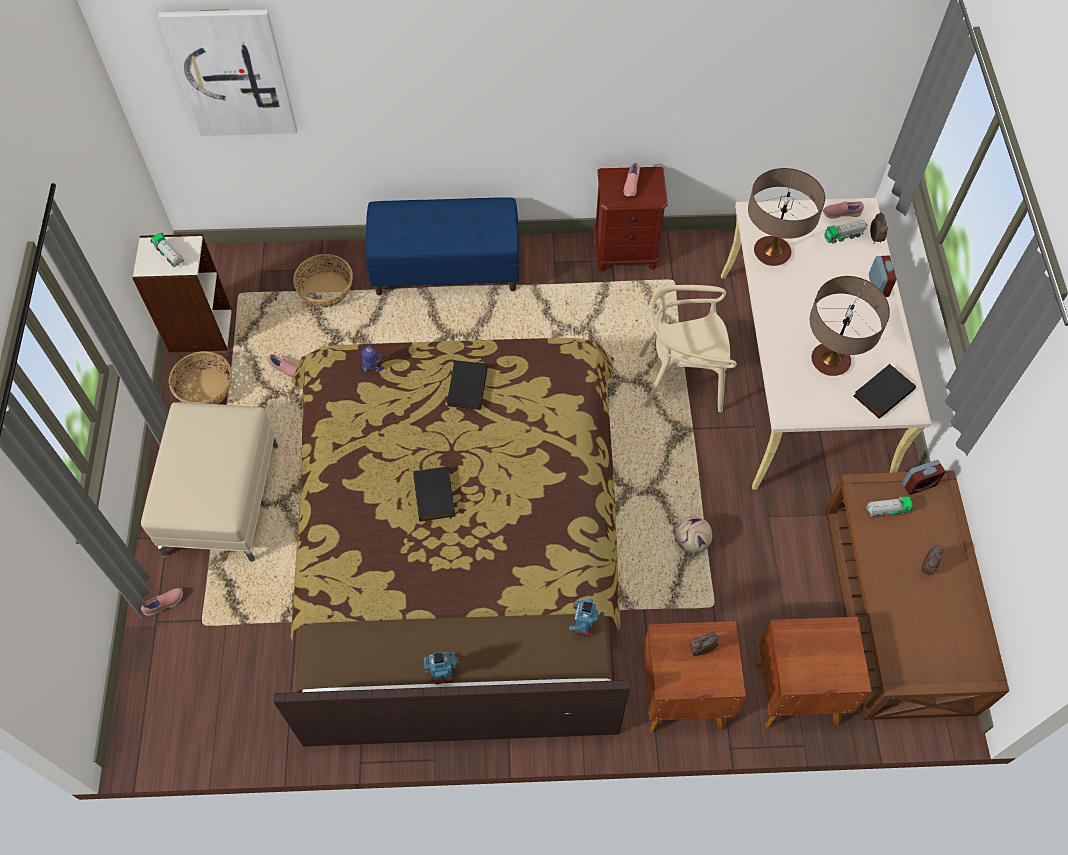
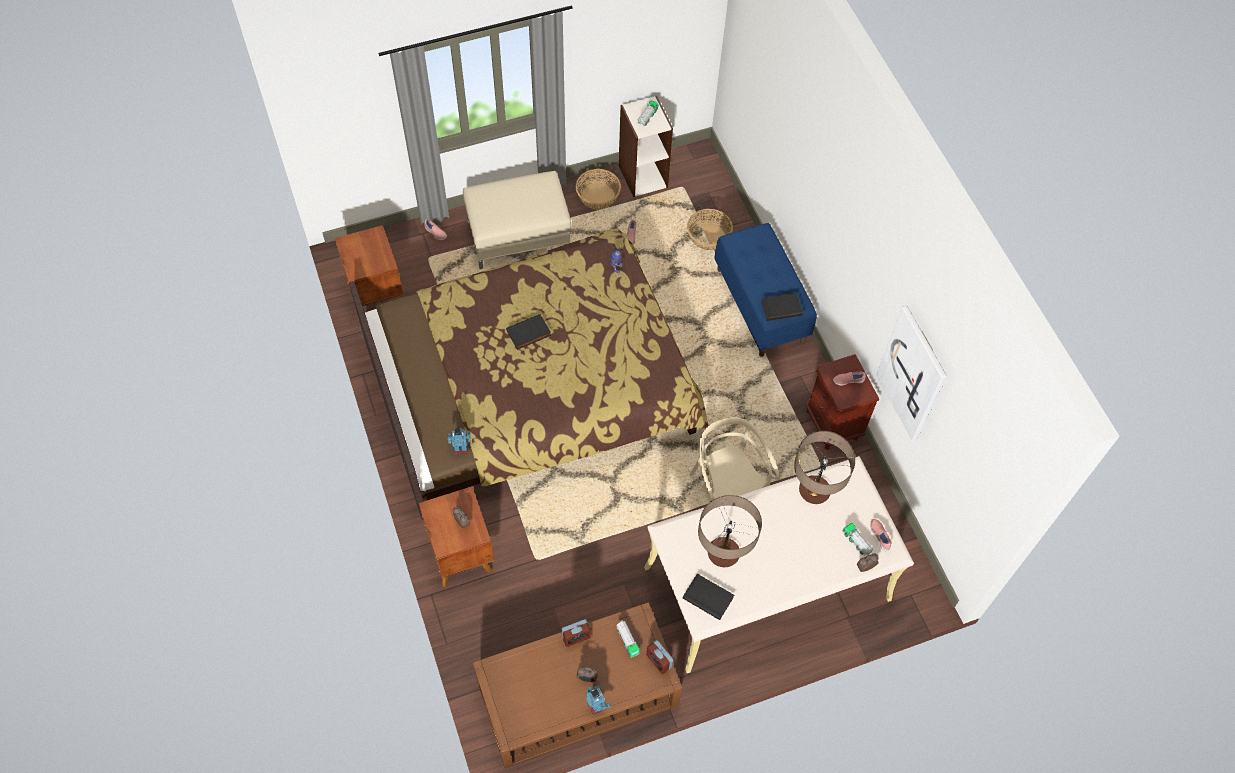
camera: 70 degrees right, 0 degrees up
picture [158,9,298,136] -> picture moved to [876,306,947,441]
toy robot [424,652,457,684] -> toy robot moved to [586,686,610,715]
black book [447,360,488,410] -> black book moved to [761,293,803,321]
football [675,516,713,553] -> none
brown nightstand [756,617,872,729] -> brown nightstand moved to [335,225,403,321]
alarm clock [869,255,896,297] -> alarm clock moved to [562,619,590,647]

